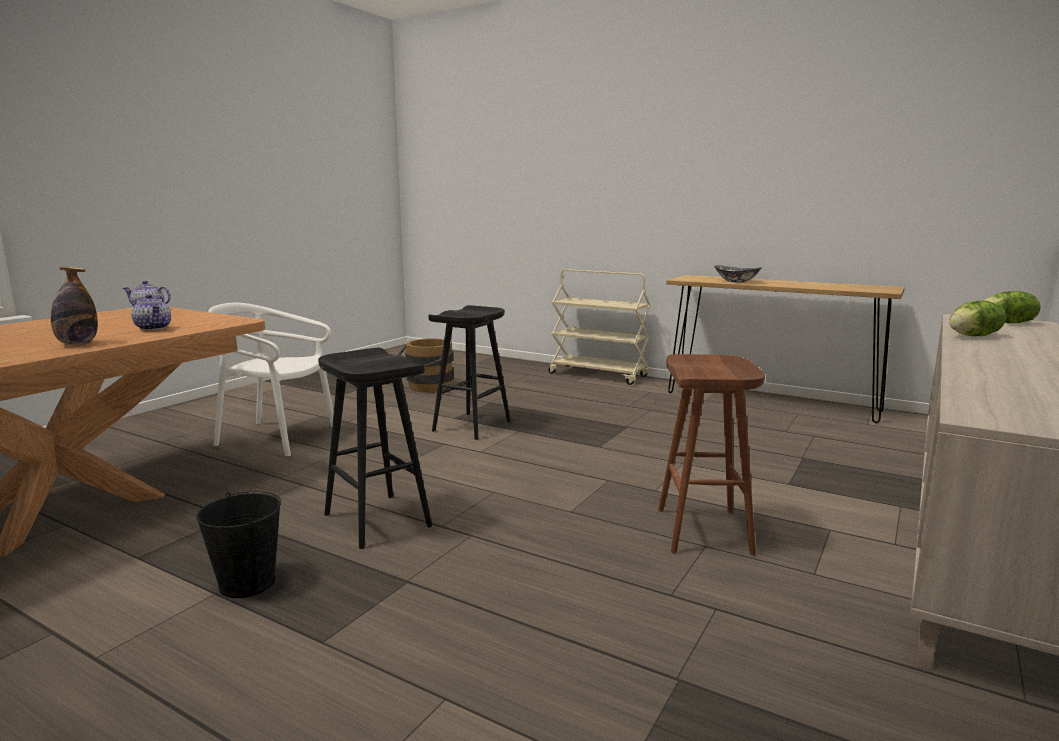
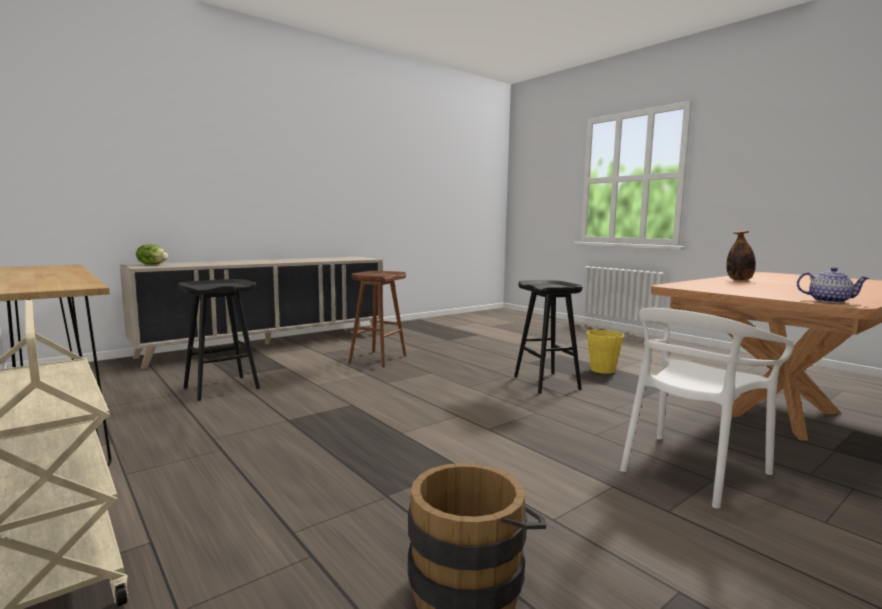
camera: 160 degrees left, 5 degrees down
teapot [131,294,171,330] -> none
black bucket [196,491,281,598] -> yellow bucket [587,328,624,374]
white chair [208,303,334,457] -> white chair turned 105 degrees clockwise [620,308,794,509]
black stool [428,305,511,440] -> black stool moved to [178,279,260,401]
bowl [714,265,761,283] -> none
lettuce [949,300,1006,336] -> none

